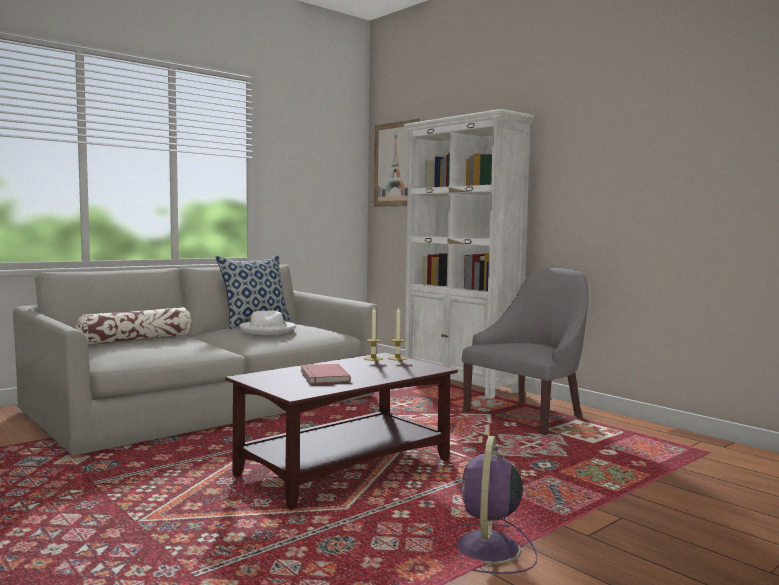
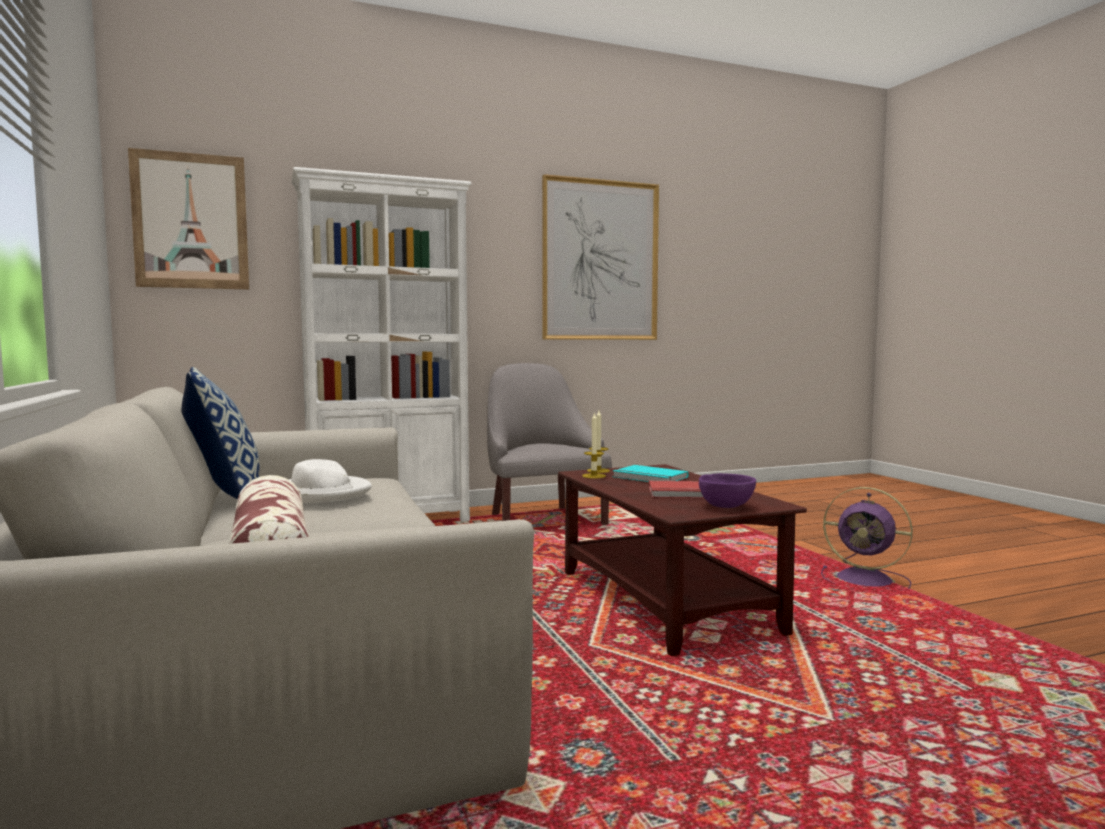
camera: 70 degrees left, 0 degrees up
none -> picture [542,174,659,340]
none -> turquoise book [612,465,688,482]
none -> purple bowl [699,473,756,508]

